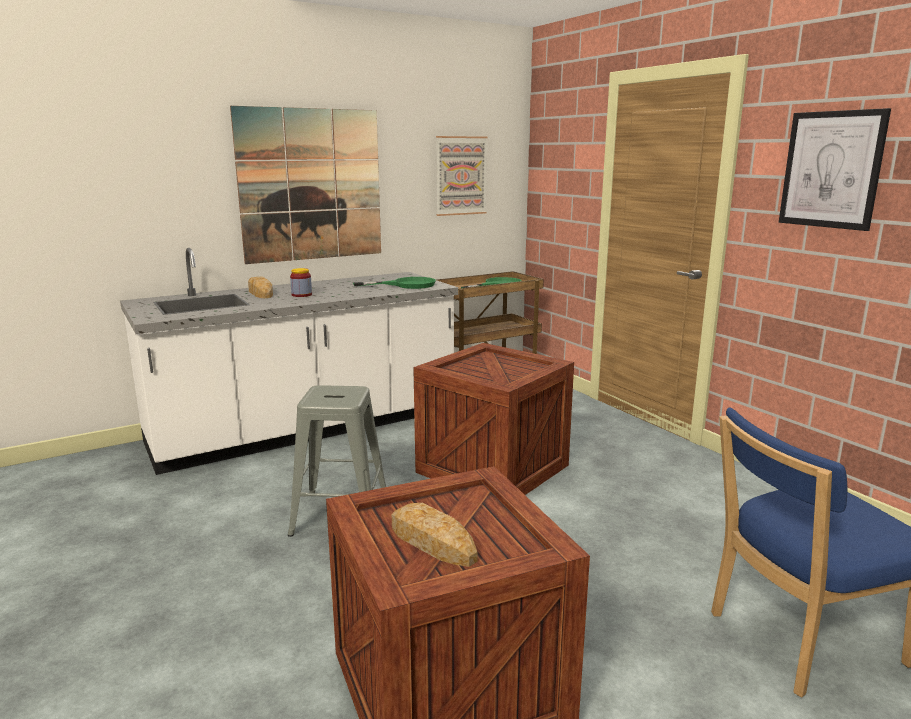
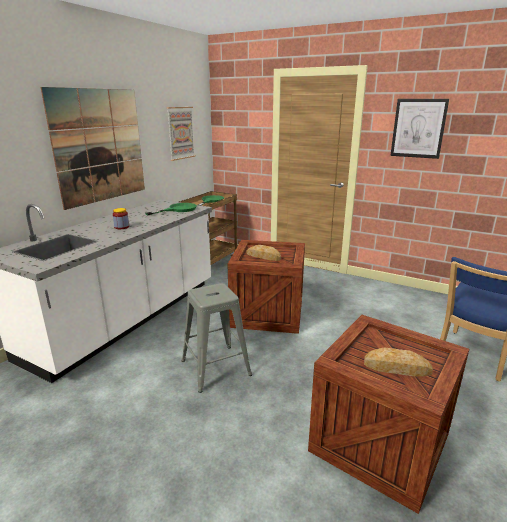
camera: 30 degrees left, 5 degrees up
bread [248,276,273,298] -> bread moved to [247,245,281,261]

